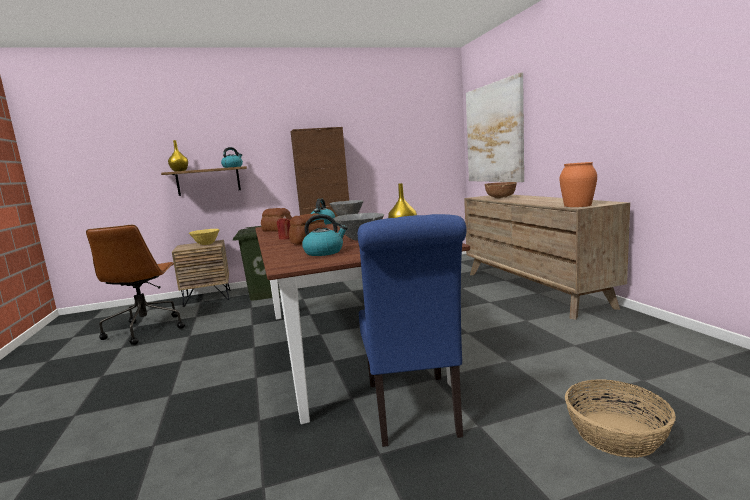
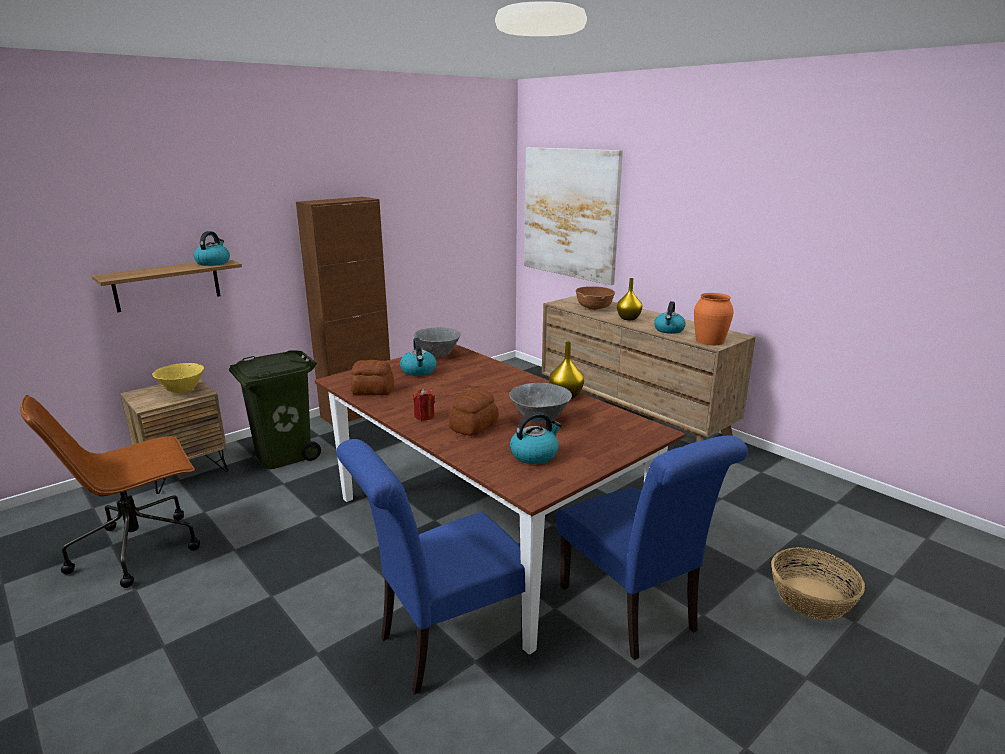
camera: 25 degrees left, 10 degrees up
brown office chair [86,225,185,345] -> brown office chair turned 90 degrees clockwise [20,395,200,588]
yellow vase [168,140,188,172] -> yellow vase moved to [617,278,642,320]
none -> blue chair [336,439,525,695]
none -> kettle [654,301,686,334]

